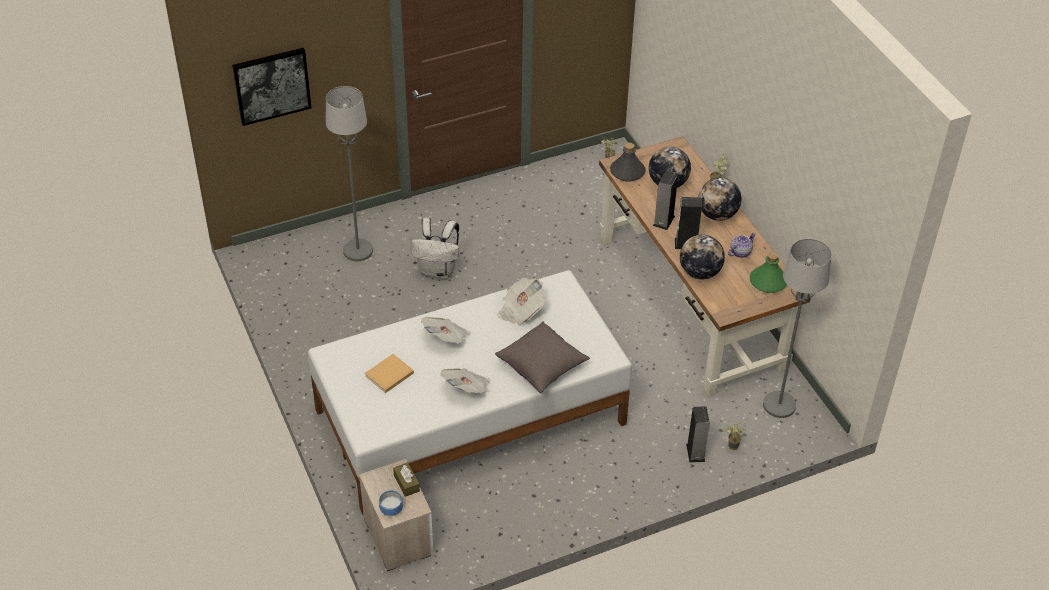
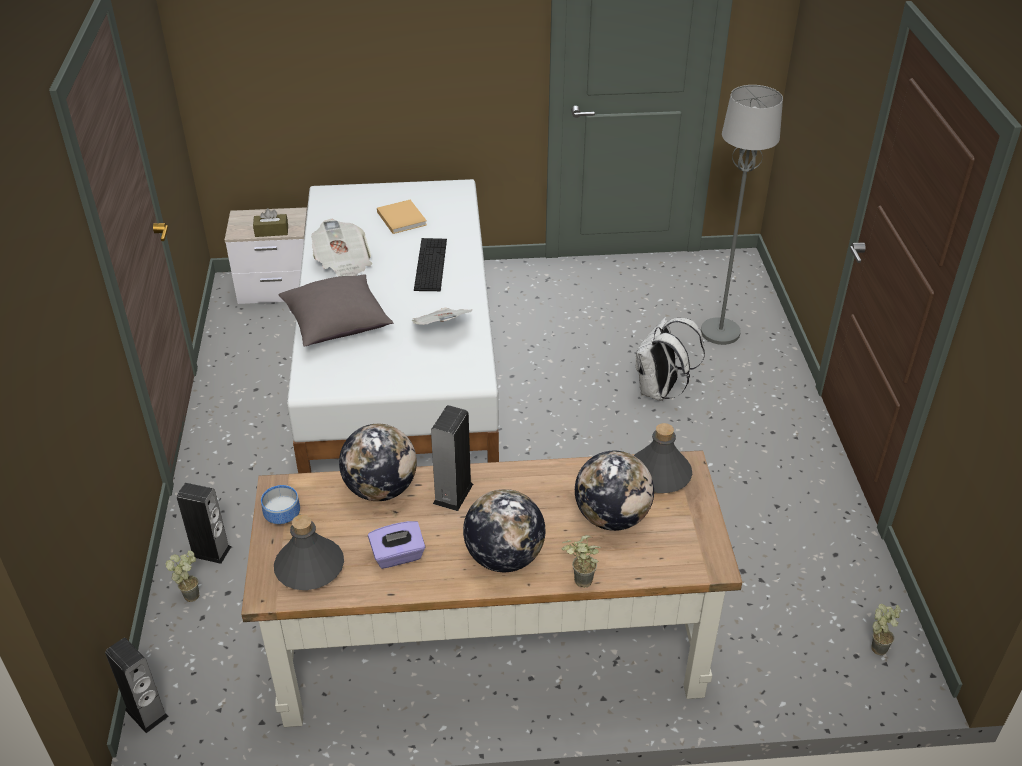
camera: 110 degrees right, 5 degrees down
picture [232,48,312,126] -> none
bowl [379,490,403,516] -> bowl moved to [261,485,300,524]
newspaper [421,317,471,344] -> keyboard [414,238,447,291]
speaker [653,171,678,230] -> speaker moved to [105,638,169,733]
teapot [728,232,756,258] -> purple tissue box [368,521,425,569]
green bottle [750,252,787,293] -> grey bottle [274,515,344,590]
grey floor lamp [763,239,832,418] -> none

